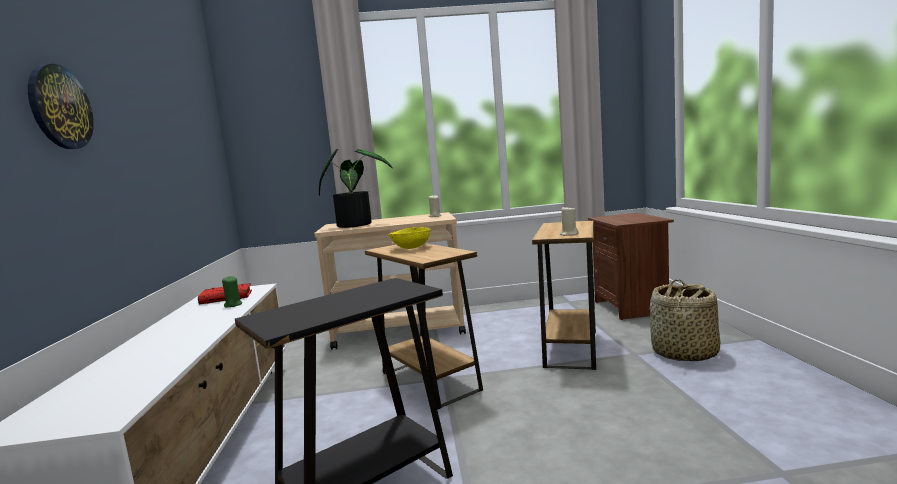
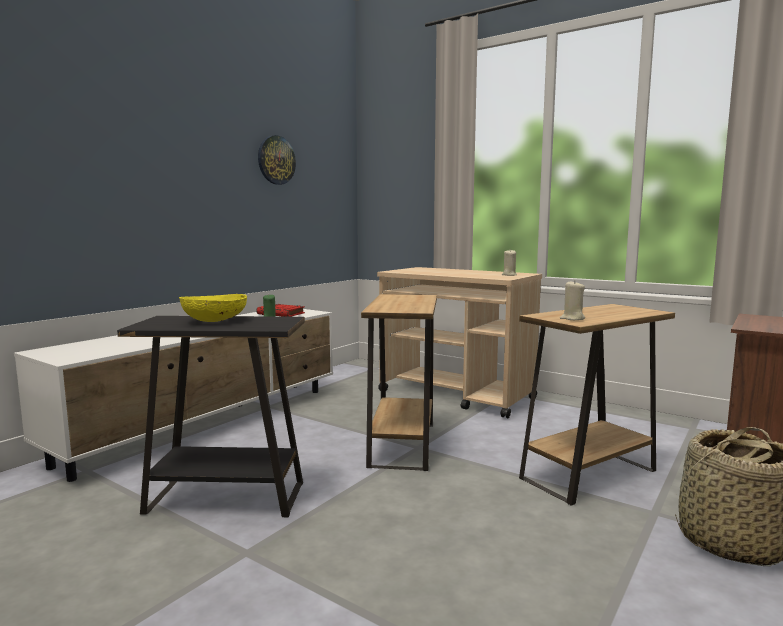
camera: 40 degrees right, 0 degrees up
wall clock [28,64,94,149] -> wall clock moved to [258,135,296,185]
potted plant [319,149,393,228] -> none
yellow bowl [388,227,430,249] -> yellow bowl moved to [179,294,247,322]

